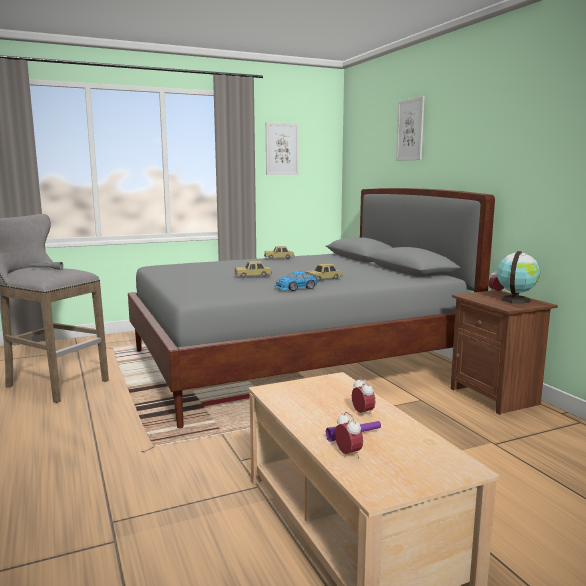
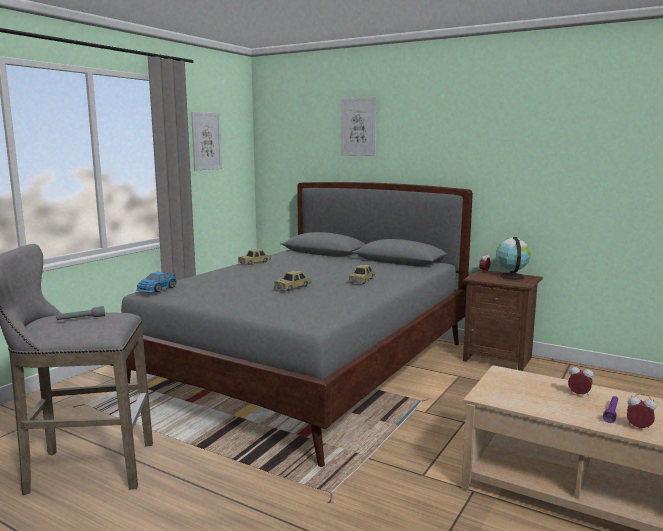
camera: 35 degrees left, 0 degrees up
toy car [275,271,317,291] -> toy car moved to [136,272,177,292]

